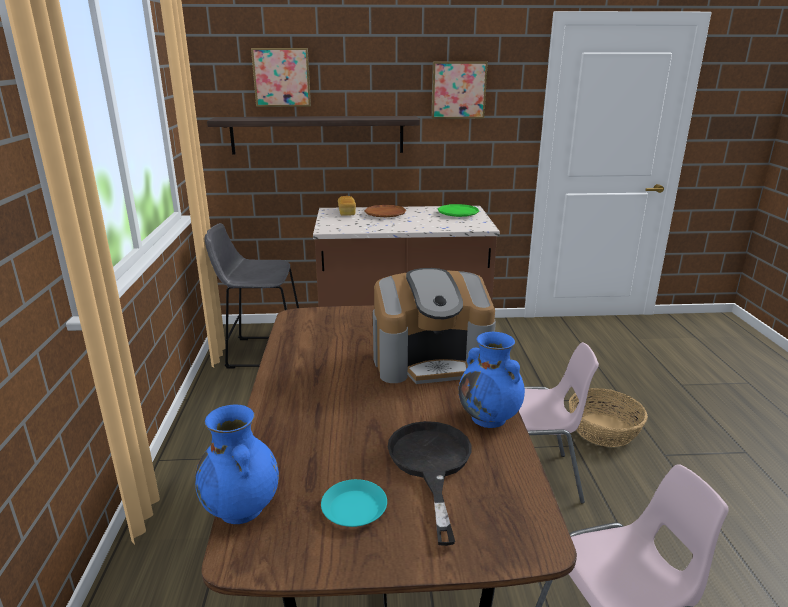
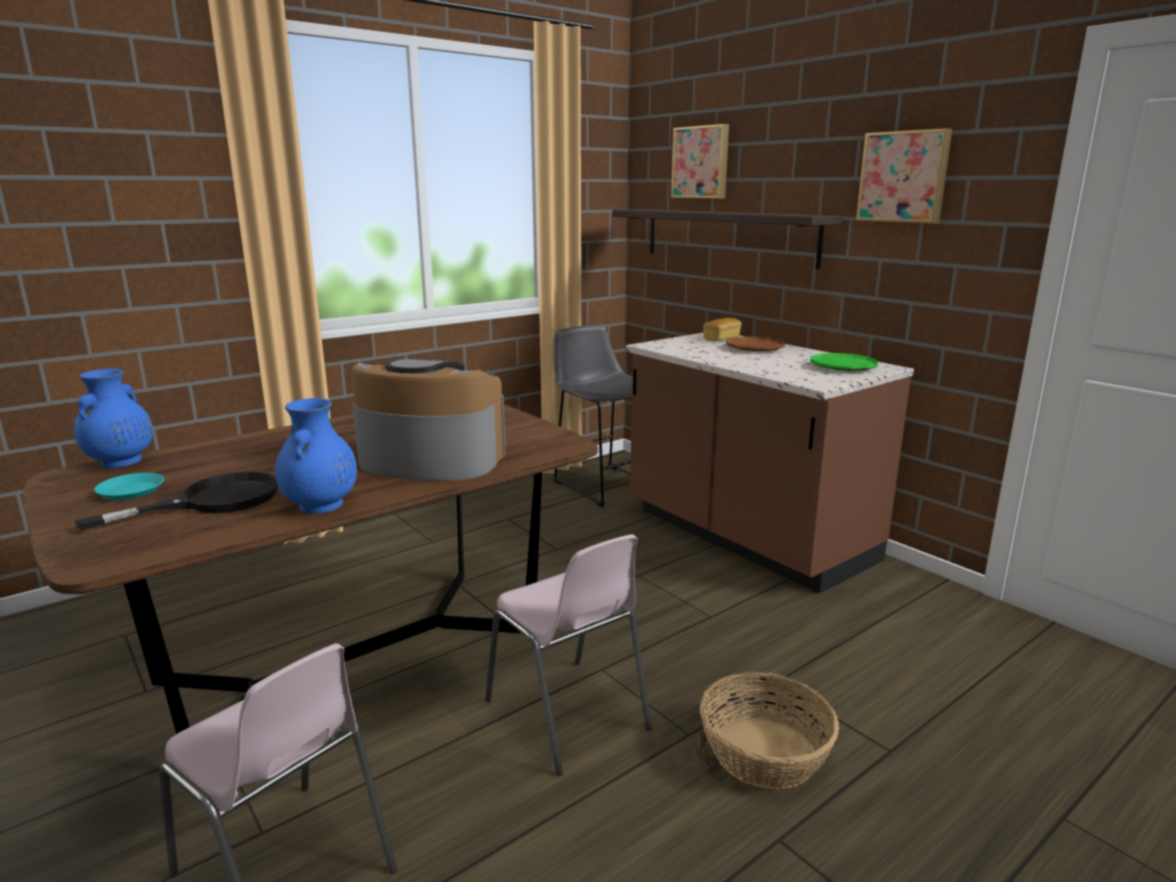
camera: 55 degrees right, 5 degrees down
coffee machine [373,268,496,384] -> coffee machine turned 150 degrees clockwise [351,359,506,481]

